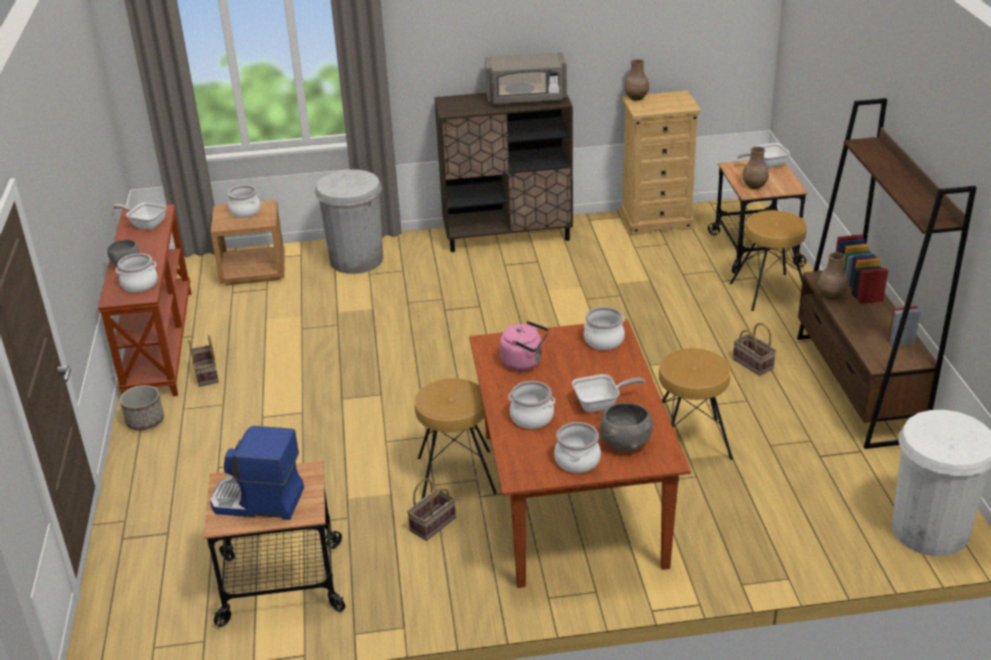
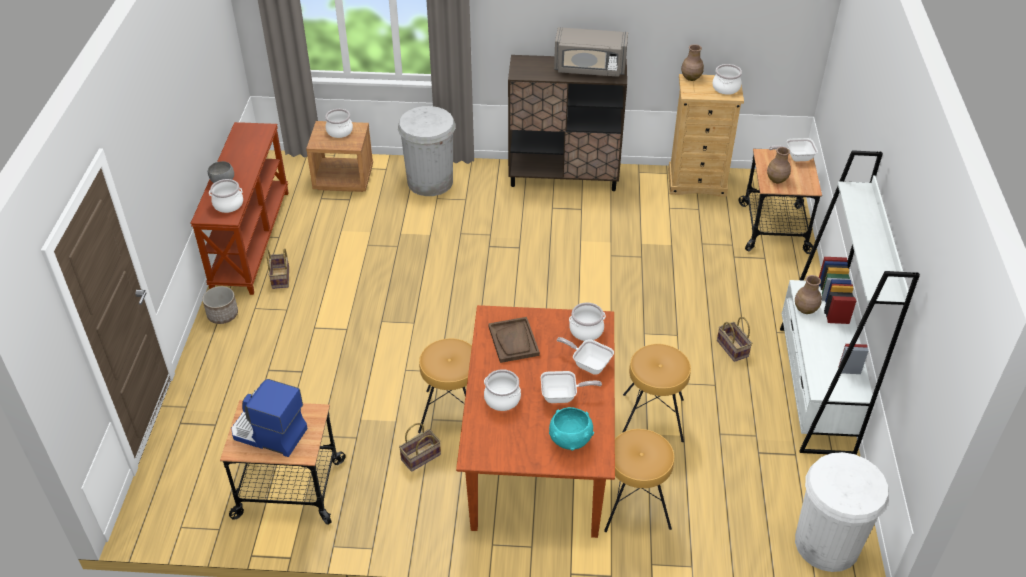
camera: 10 degrees right, 10 degrees up
frying pan [113,202,167,230] -> frying pan moved to [557,337,614,375]
pink kettle [500,321,549,371] -> brown tray [488,317,540,363]
cooking pot [554,422,601,473] -> cooking pot moved to [712,64,742,95]
grey bowl [600,403,654,451] -> turquoise bowl [549,407,594,450]
brown stool [730,210,807,311] -> brown stool moved to [604,429,674,532]
brown bookcase [797,98,977,449] -> white bookcase [780,150,920,455]

